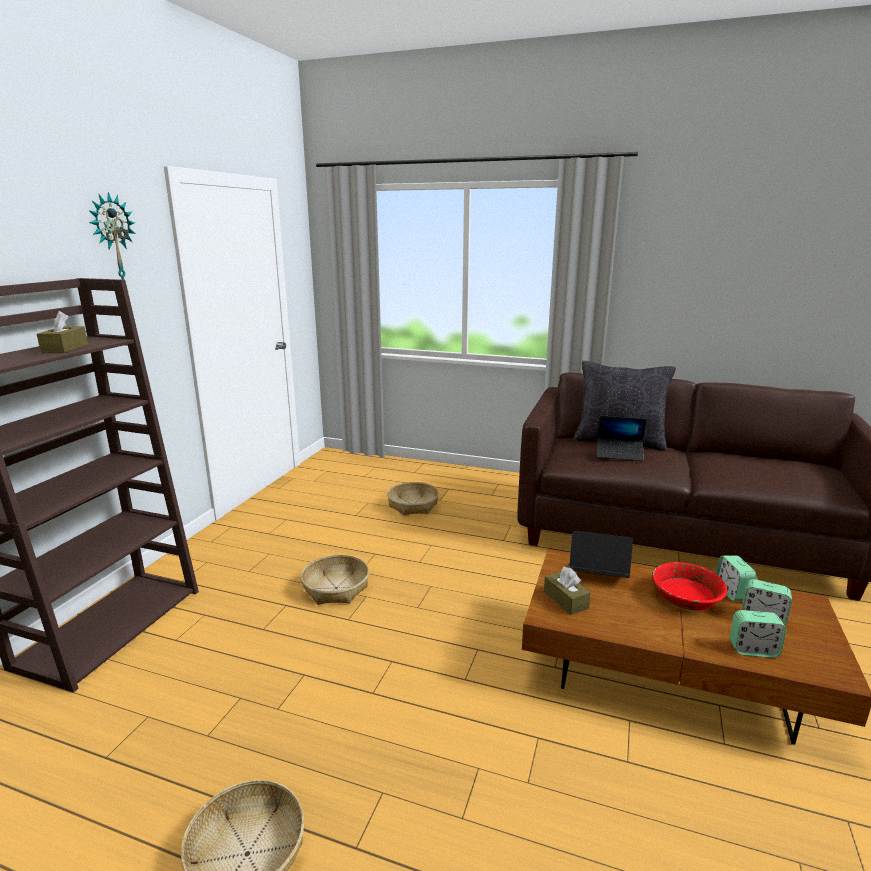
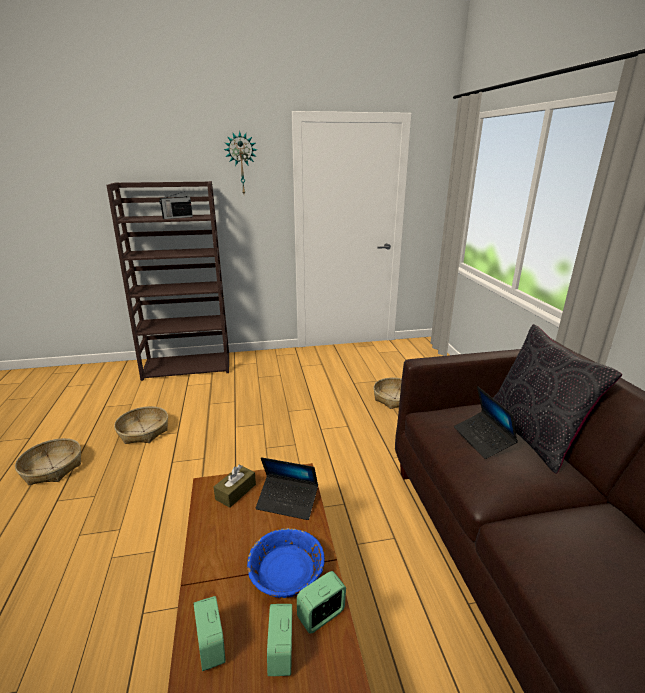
camera: 60 degrees right, 5 degrees up
brown tissue box [37,311,88,353] -> radio [159,192,193,219]
basket [301,555,369,605] -> basket moved to [114,406,168,444]
laptop [569,531,633,578] -> laptop turned 120 degrees clockwise [256,457,318,520]
red bowl [652,562,727,610] -> blue bowl [247,528,325,598]

